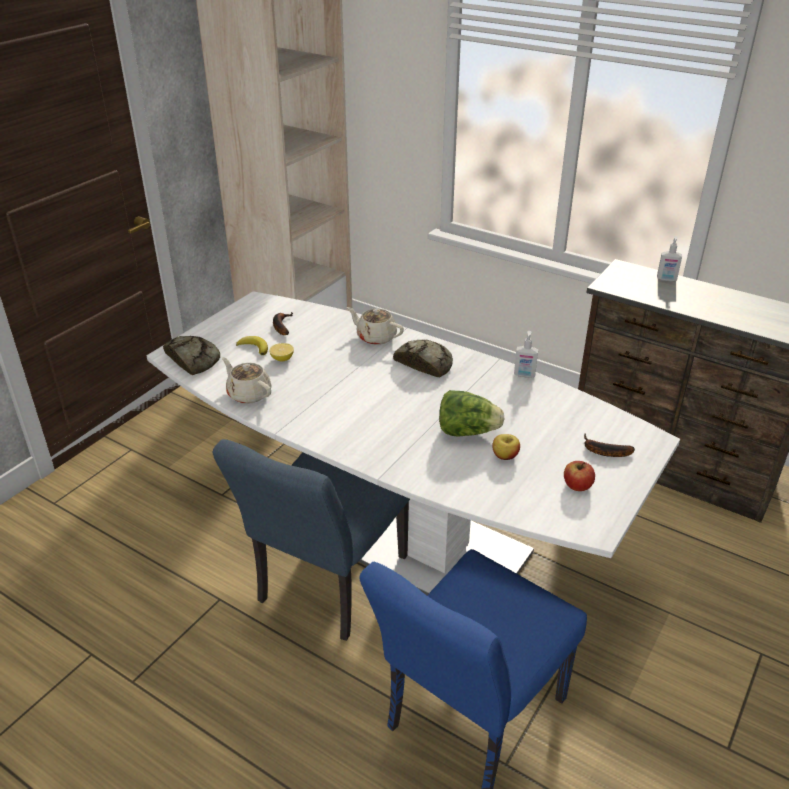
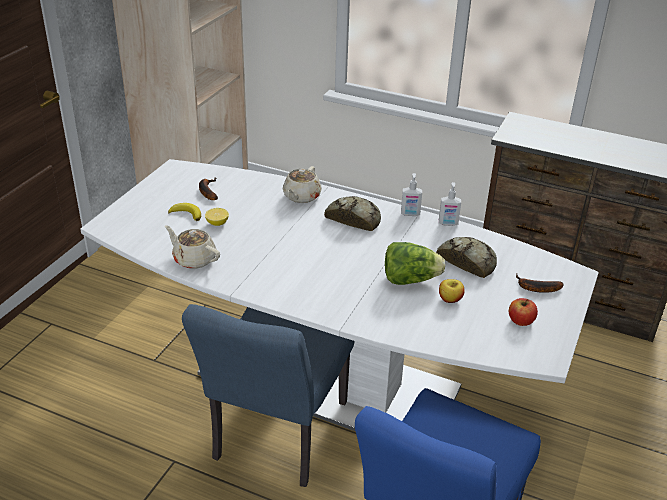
camera: 10 degrees left, 0 degrees up
bread [163,336,220,375] -> bread moved to [436,237,497,278]
beige teapot [347,307,404,345] -> beige teapot turned 90 degrees counterclockwise [283,166,322,203]
soap dispenser [657,236,682,282] -> soap dispenser moved to [401,173,422,216]

